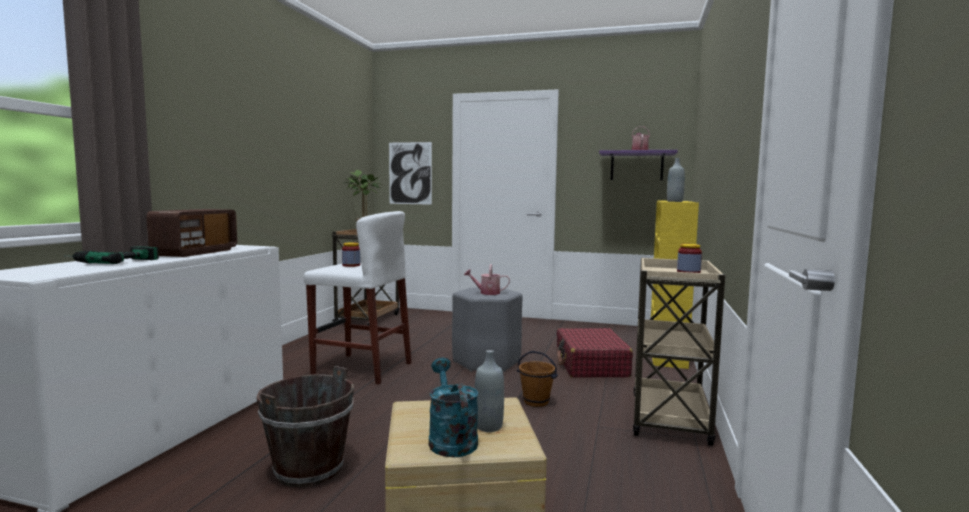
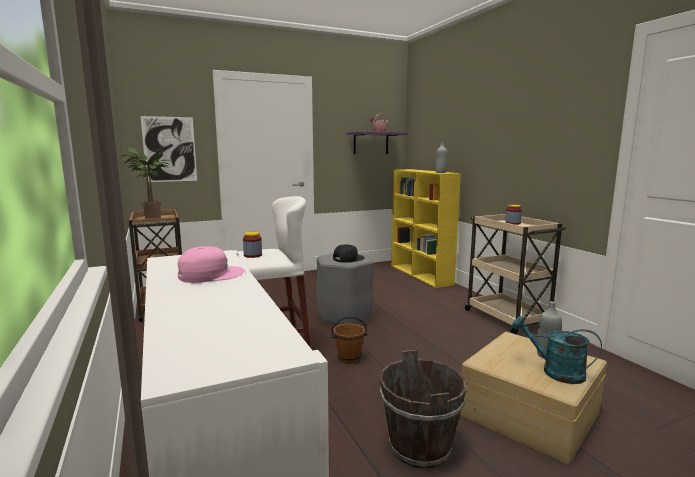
camera: 40 degrees left, 5 degrees up
power drill [66,246,159,264] -> none
radio [146,209,237,257] -> pink cap [177,246,245,283]
watering can [464,264,510,295] -> black cap [333,245,365,263]
brown bucket [517,351,558,407] -> brown bucket moved to [331,317,367,364]
red suitcase [556,328,633,378] -> none

